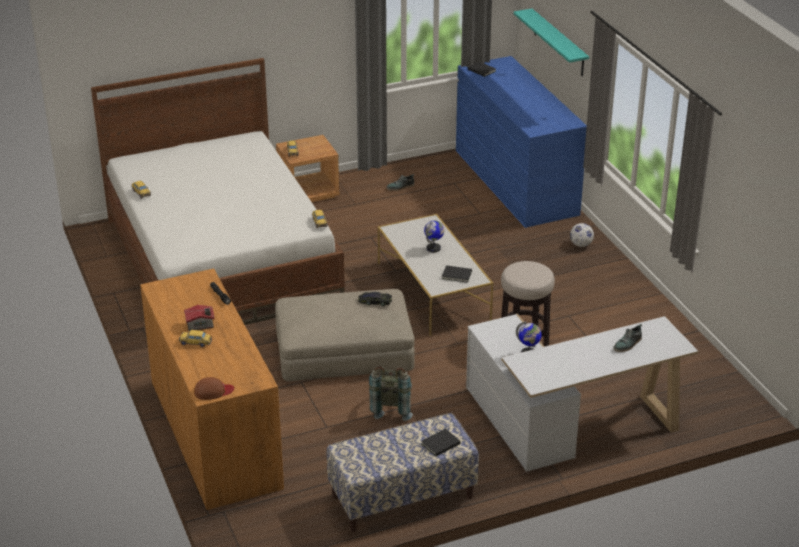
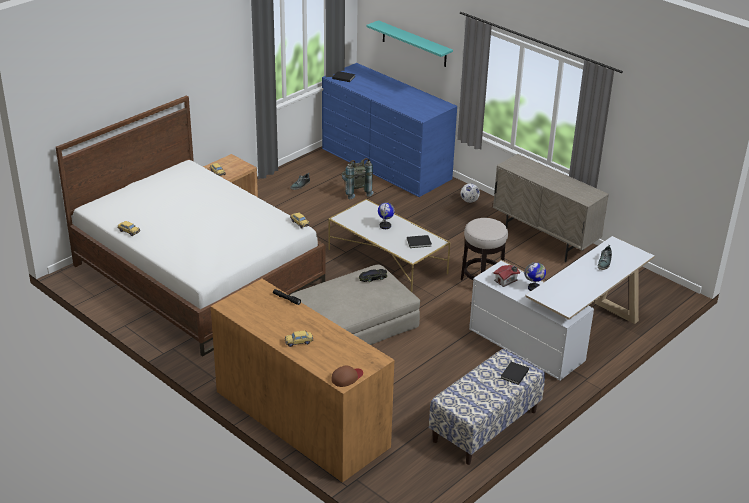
camera: 25 degrees left, 0 degrees up
toy house [184,305,215,331] -> toy house moved to [493,265,520,287]
grey backpack [369,366,413,421] -> grey backpack moved to [342,158,374,199]
none -> beige cabinet [493,154,609,262]

